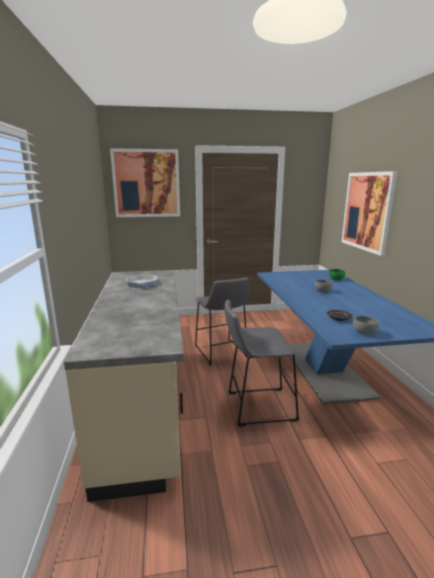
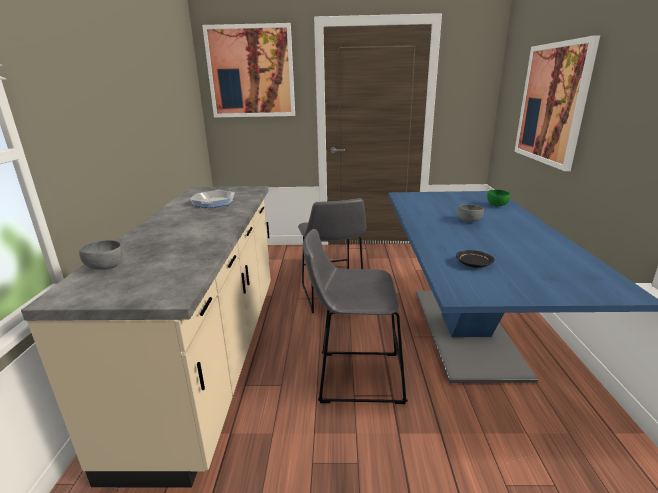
camera: 10 degrees right, 5 degrees up
grey bowl [353,316,379,334] -> grey bowl moved to [79,240,124,270]

